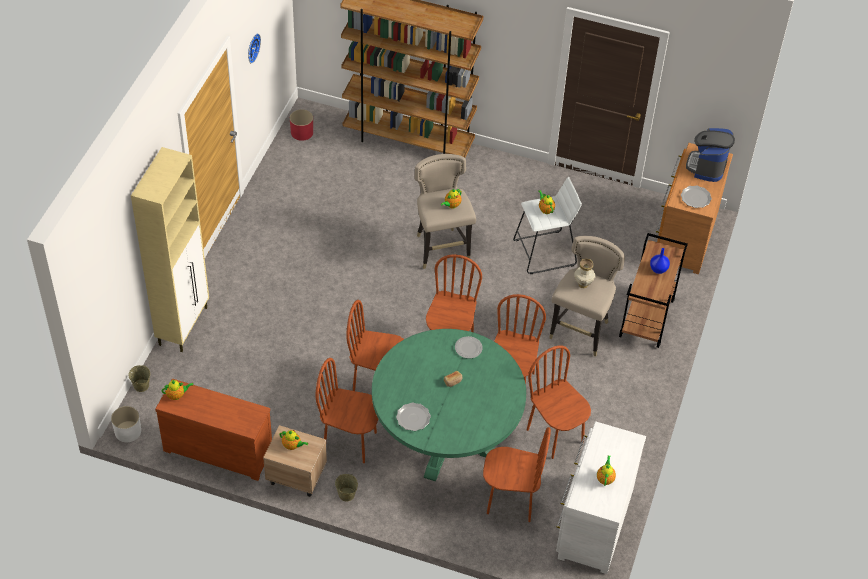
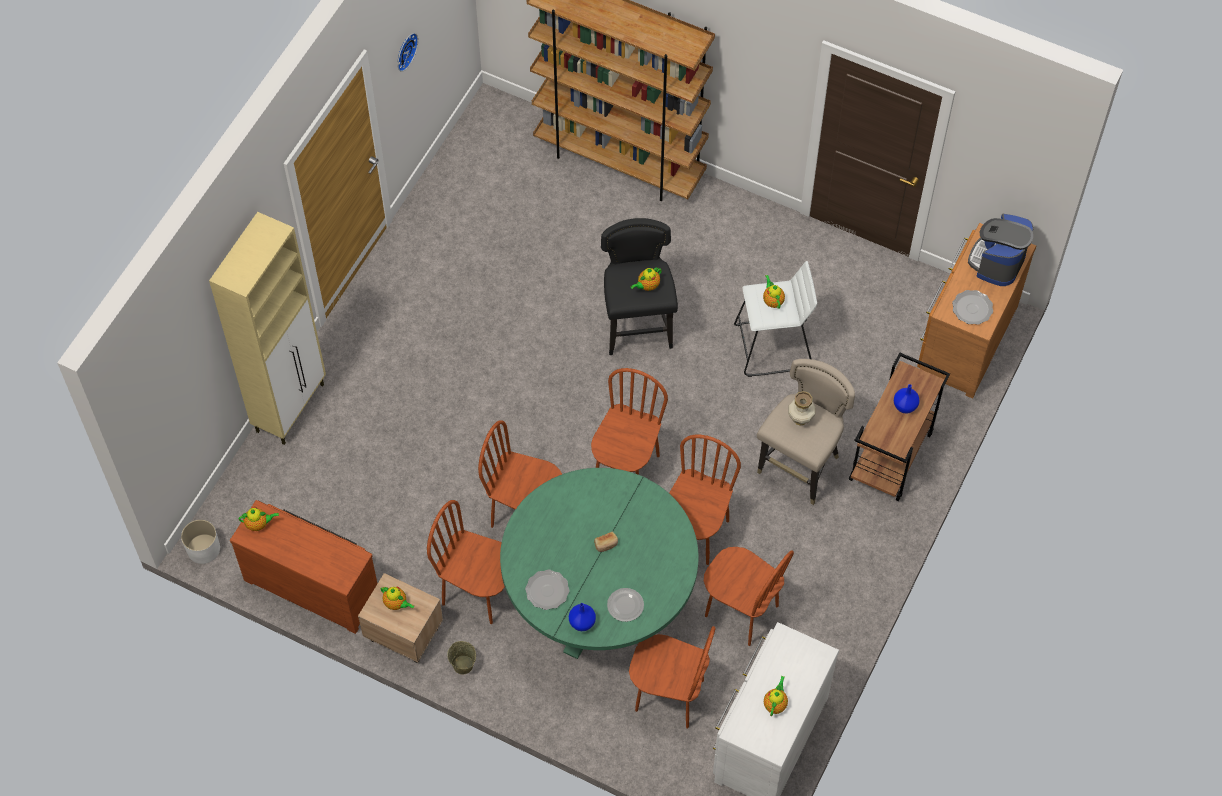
camera: 10 degrees right, 10 degrees up
beige bucket [128,365,150,392] -> none
red planter [290,109,313,141] -> none
beige stool [414,154,476,269] -> black stool [601,218,678,355]
plate [455,336,483,358] -> plate moved to [607,588,644,622]
brown chair [527,346,591,459] -> brown chair turned 150 degrees clockwise [704,547,794,646]
none -> blue vase [569,603,596,631]

